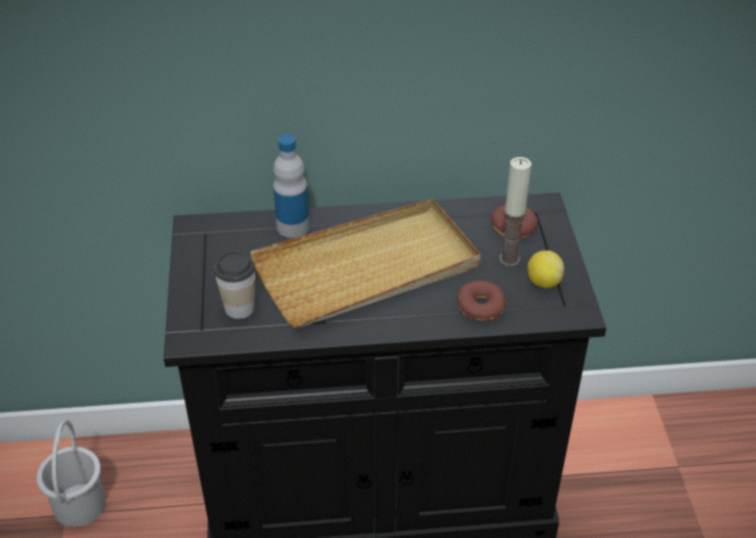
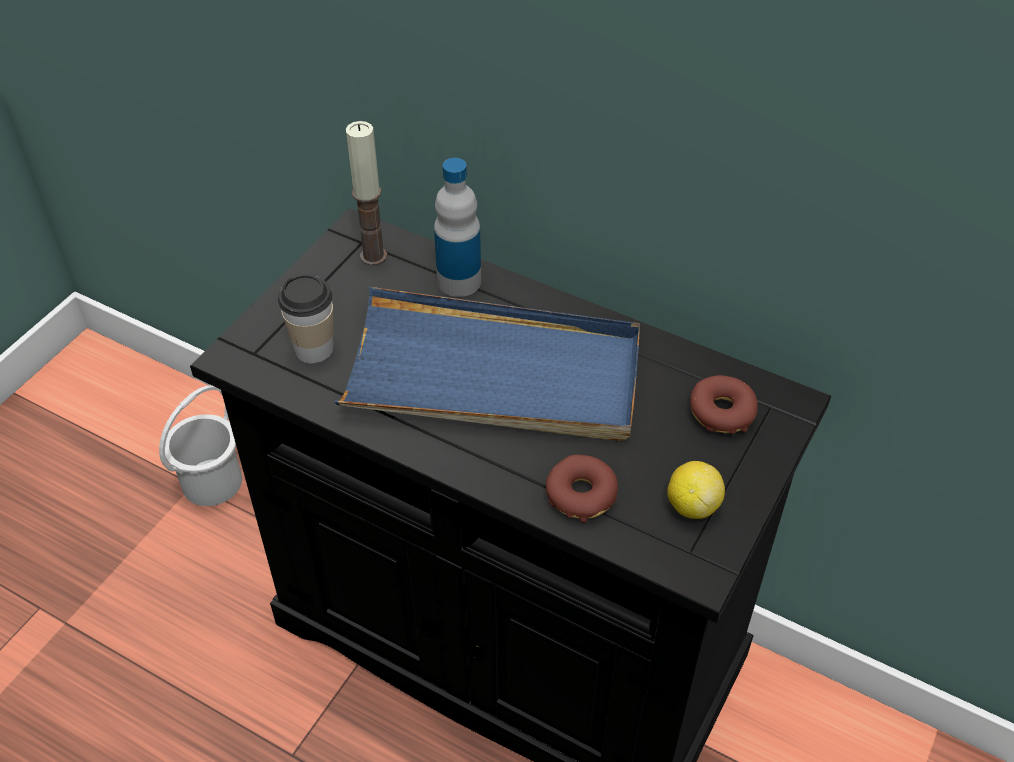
camera: 35 degrees right, 5 degrees up
beige tray [250,199,481,328] -> blue tray [335,287,640,441]
candle [499,157,531,267] -> candle moved to [346,121,387,266]

